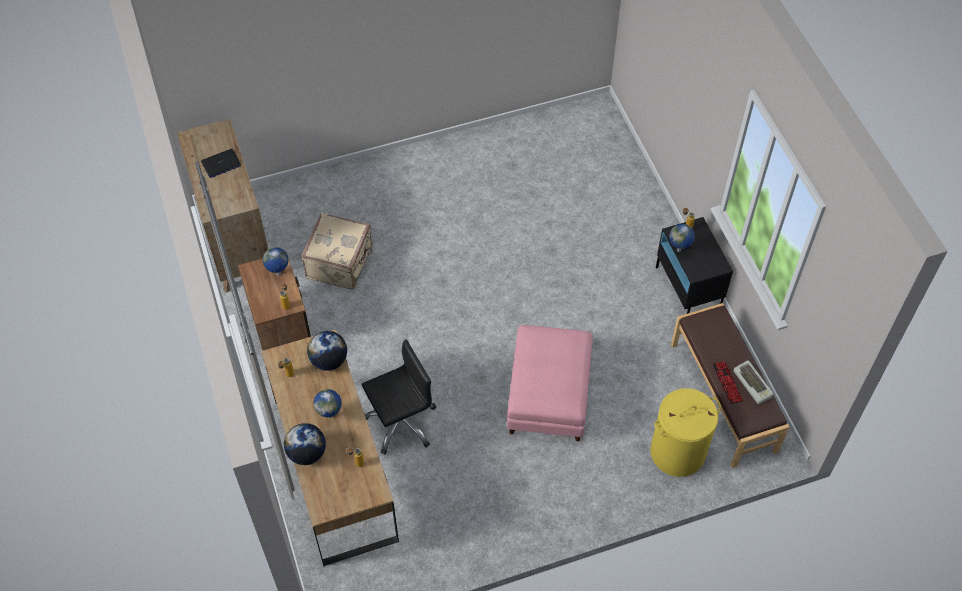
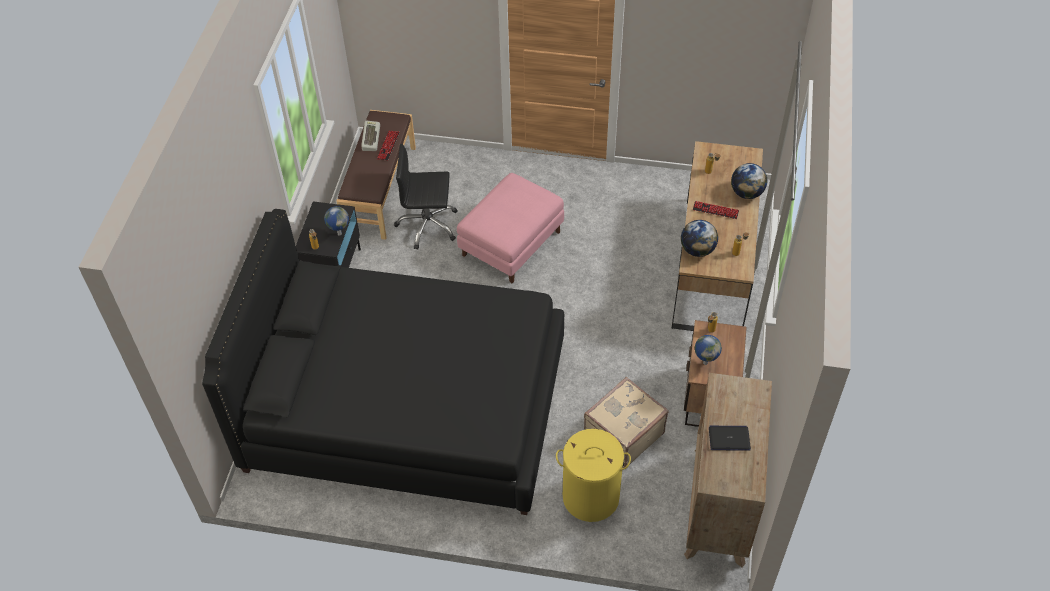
camera: 150 degrees left, 5 degrees down
globe [314,389,342,418] -> keyboard [693,201,739,219]
black office chair [362,339,436,454] -> black office chair moved to [394,144,457,250]
yellow laundry basket [650,388,721,477] -> yellow laundry basket moved to [556,429,631,522]
none -> black bed [202,209,564,515]

